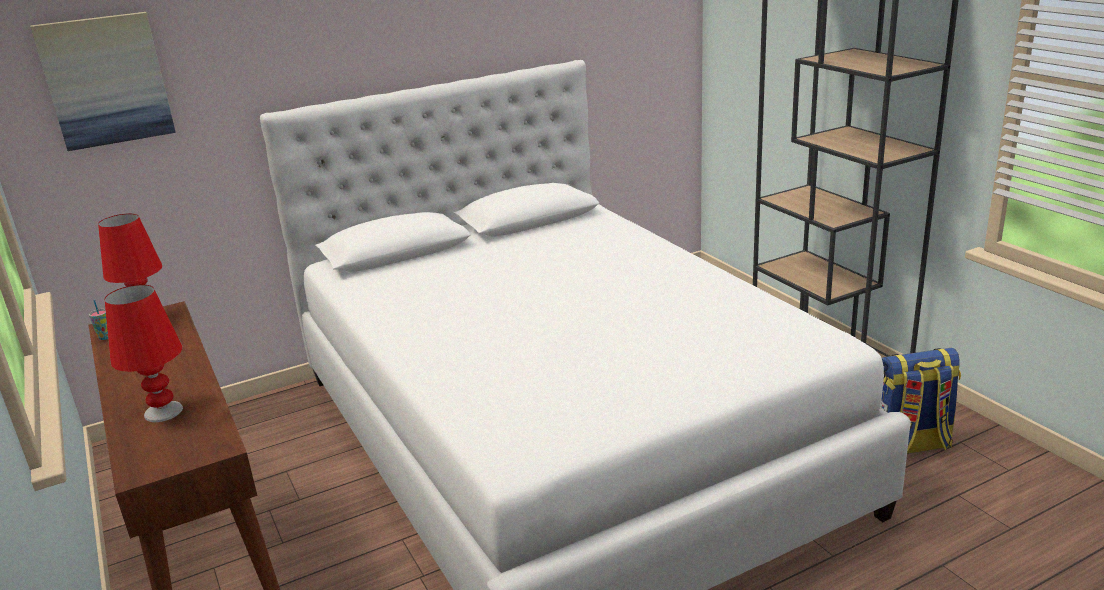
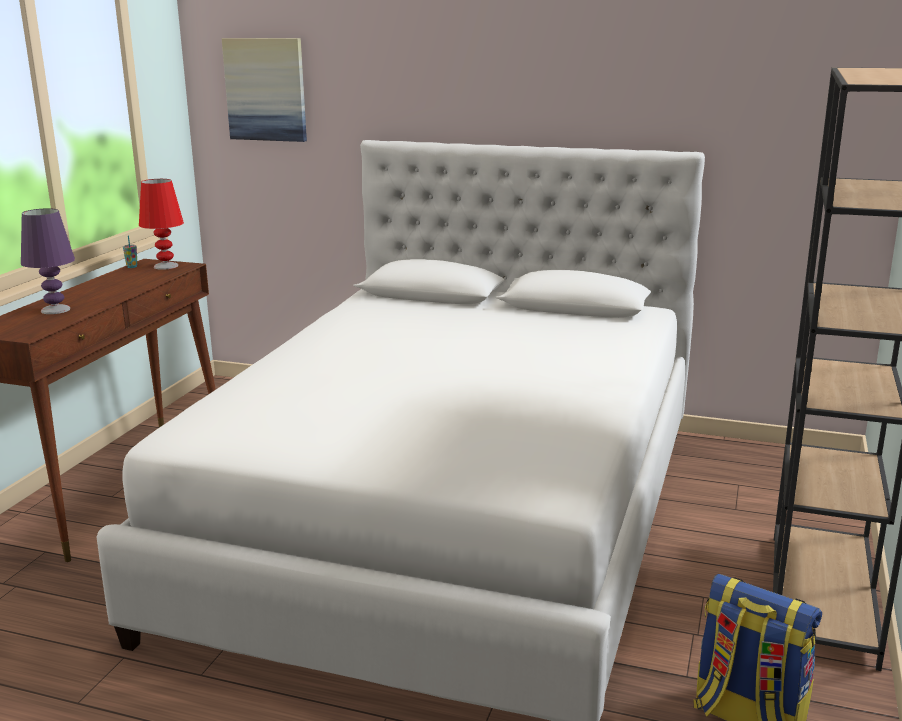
camera: 45 degrees right, 5 degrees down
red table lamp [104,284,183,422] -> purple table lamp [21,208,75,314]

